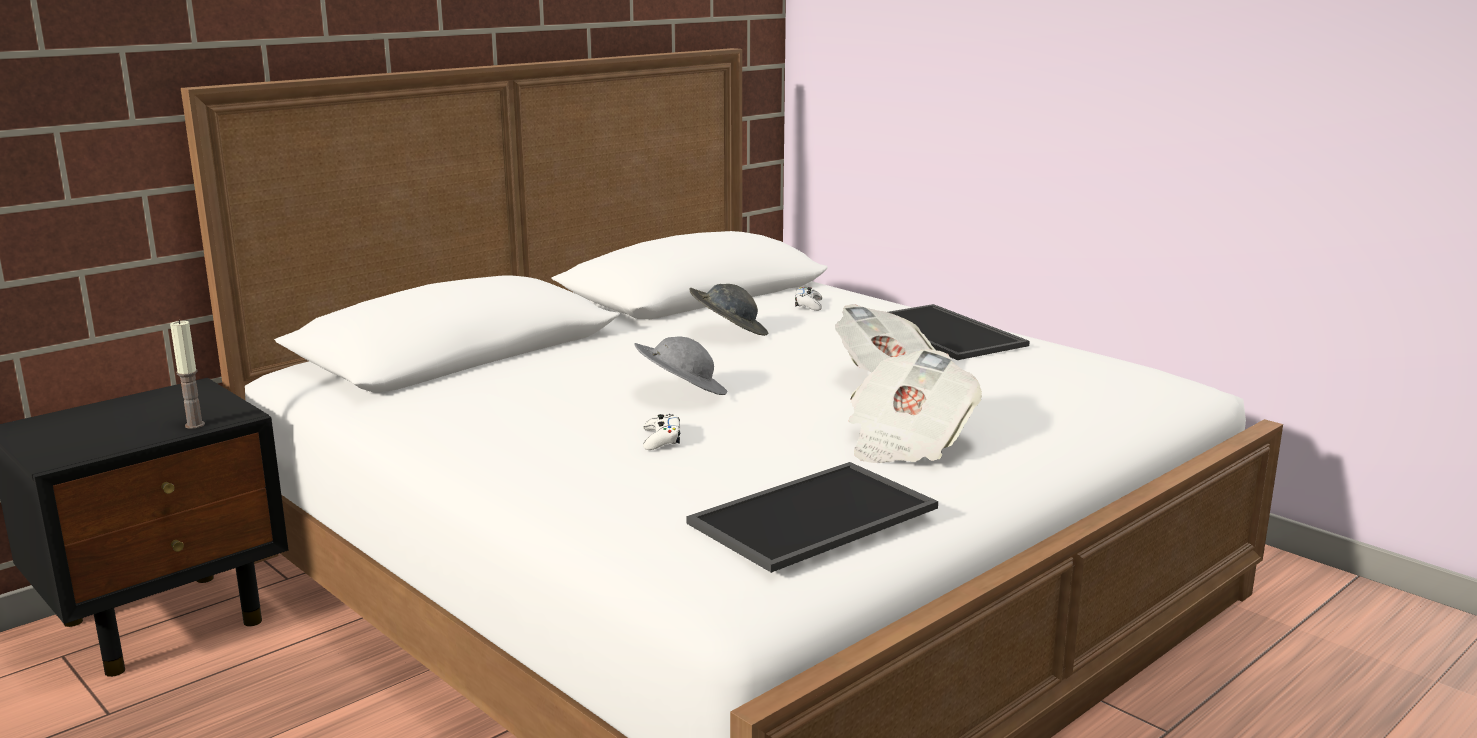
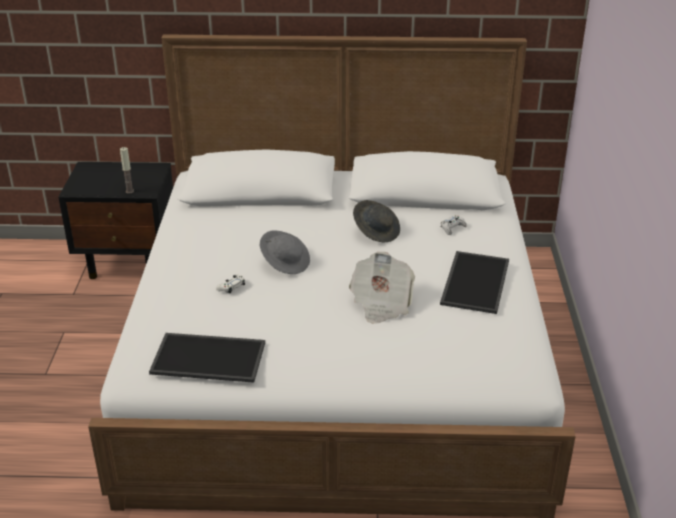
camera: 45 degrees right, 15 degrees up
newspaper [848,349,982,463] -> none

